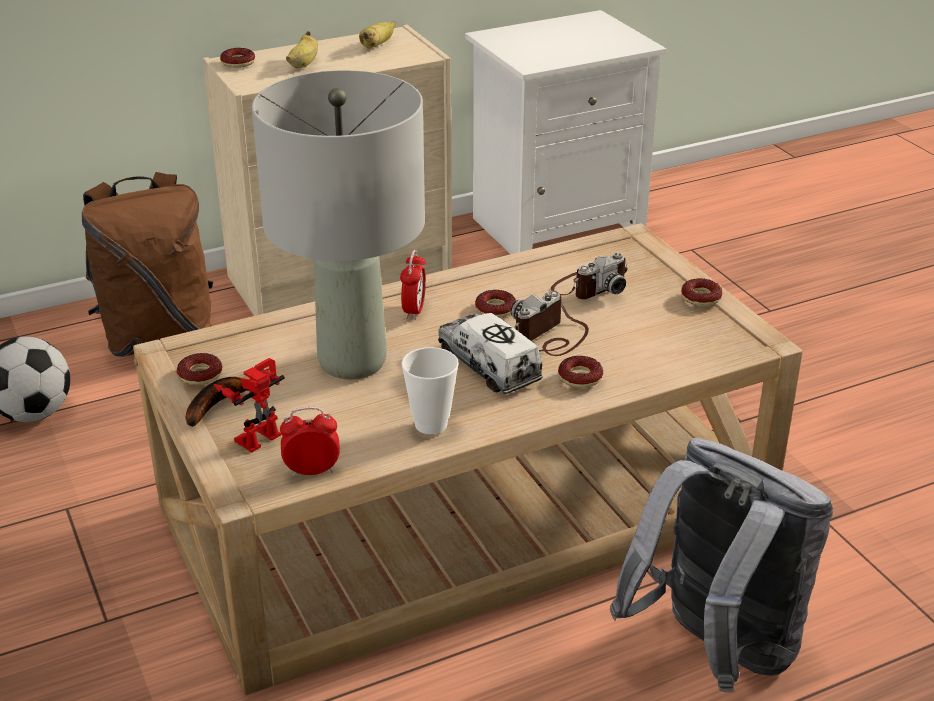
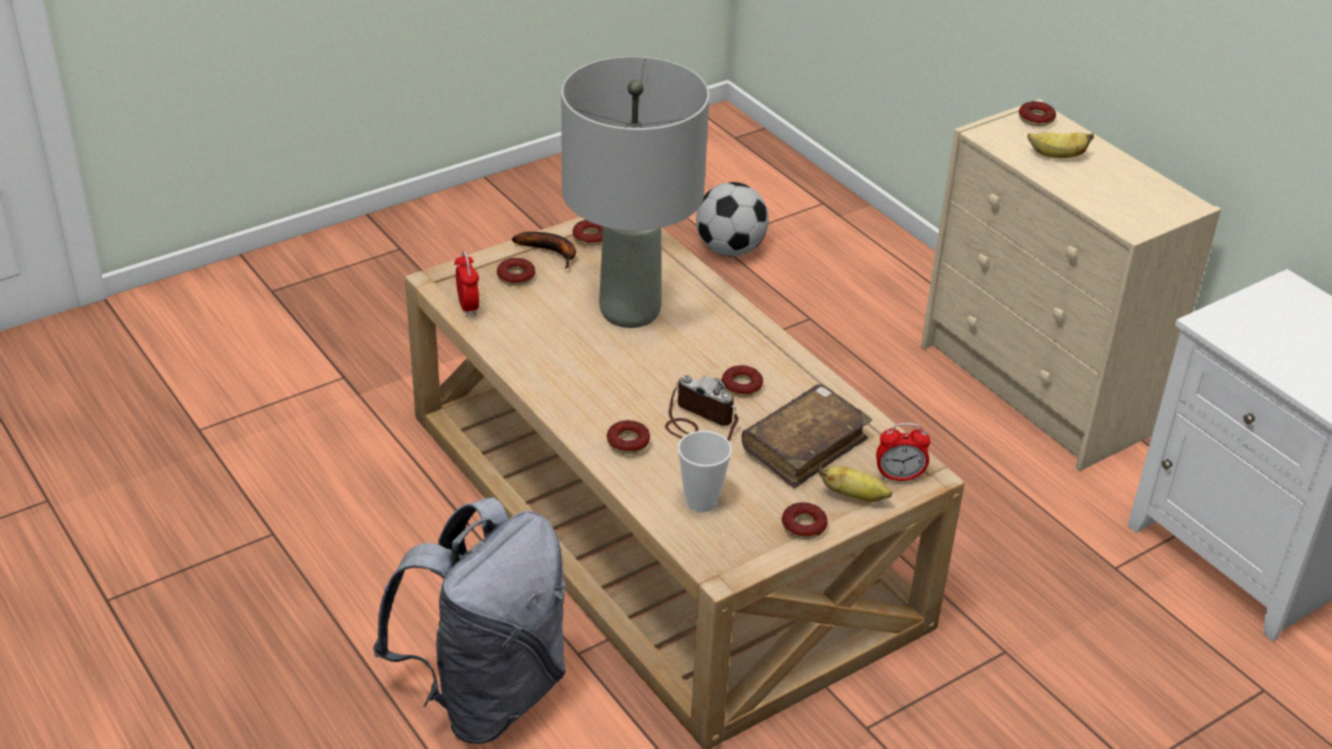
camera: 80 degrees right, 5 degrees up
brown backpack [82,172,213,357] -> none
toy robot [214,358,285,452] -> donut [497,258,535,286]
banana [359,21,396,48] -> banana moved to [818,466,892,502]
alarm clock [400,250,426,320] -> alarm clock moved to [876,423,931,481]
cup [401,347,459,434] -> cup moved to [678,431,732,512]
toy truck [438,313,543,394] -> none
camera [551,253,628,299] -> brown book [742,384,872,489]

